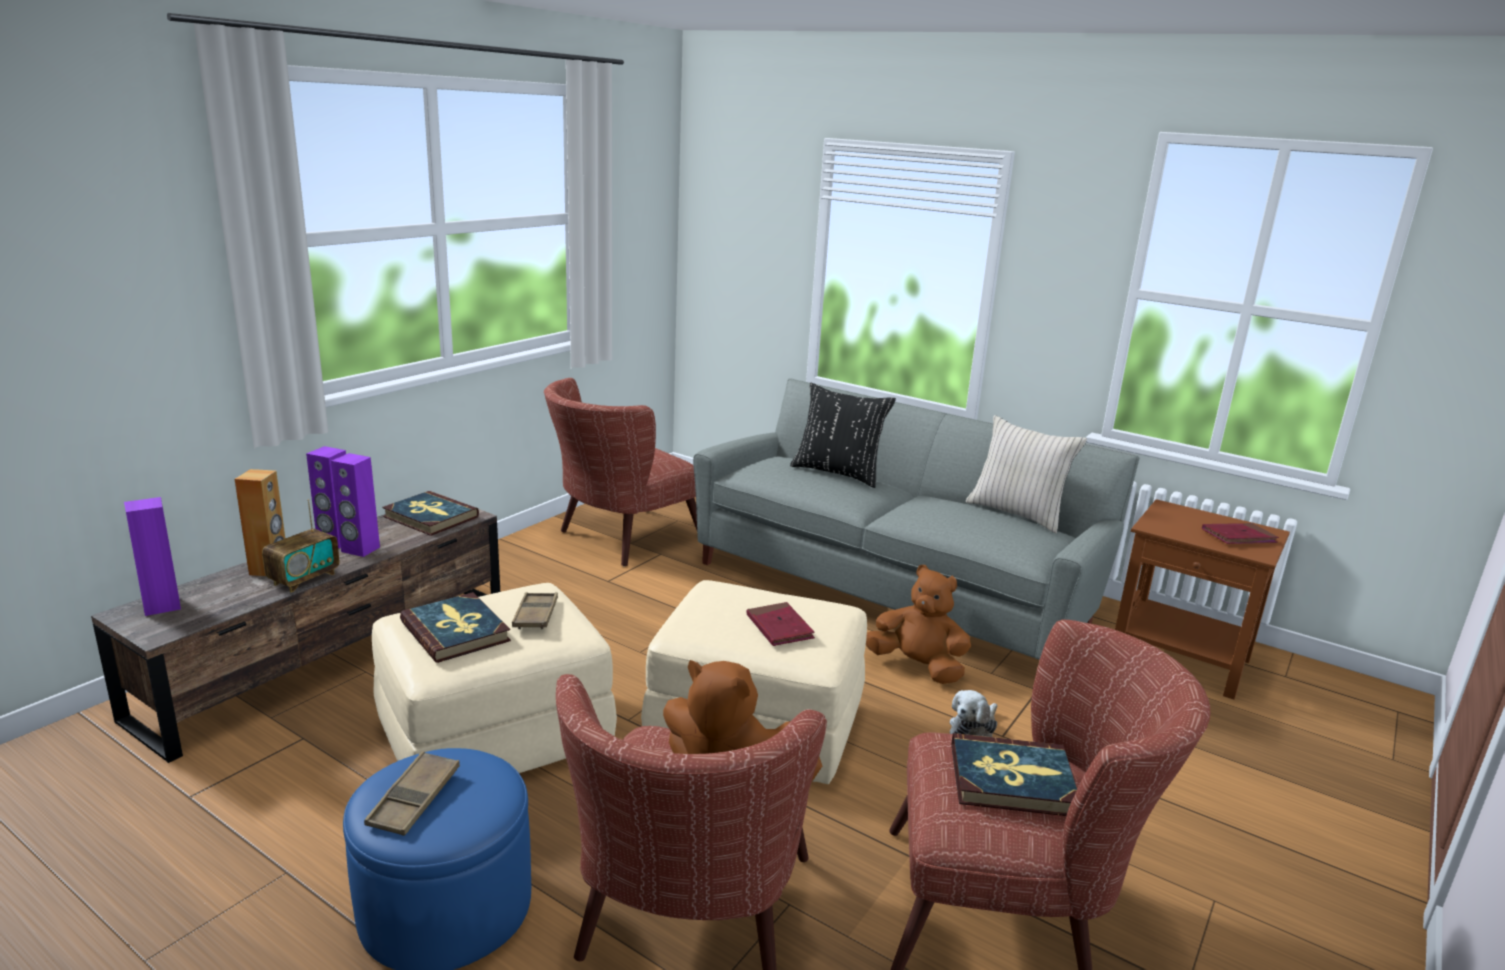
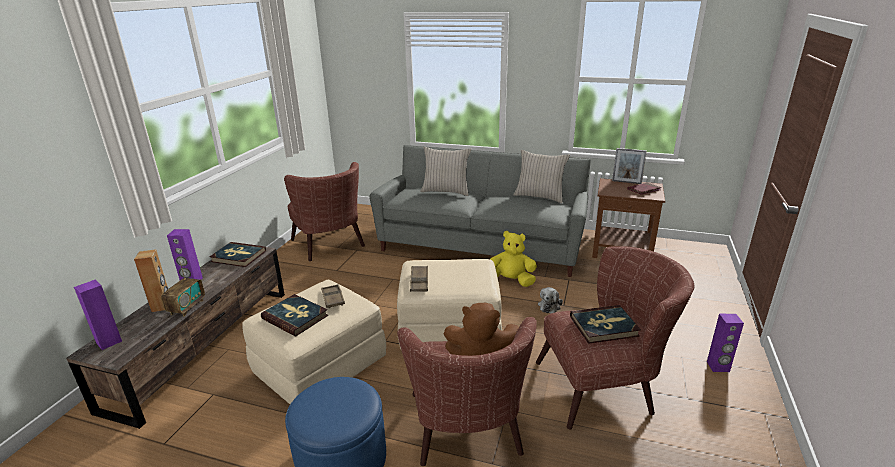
camera: 15 degrees left, 5 degrees up
purple speaker [331,453,380,557] -> purple speaker moved to [707,314,744,372]
brown tray [364,751,460,836] -> brown tray moved to [410,266,428,292]
brown armchair [544,378,697,566] -> brown armchair turned 60 degrees counterclockwise [284,162,365,261]
red book [747,602,815,646] -> none
black pillow [790,383,896,488] -> beige pillow [421,147,471,196]
brown plush toy [866,565,971,684] -> yellow plush toy [490,231,537,287]
none -> picture frame [612,148,647,184]

